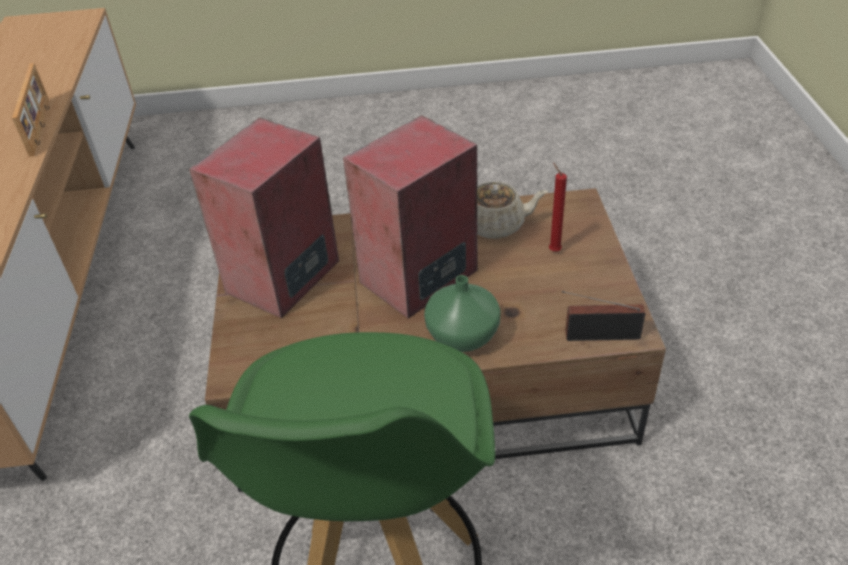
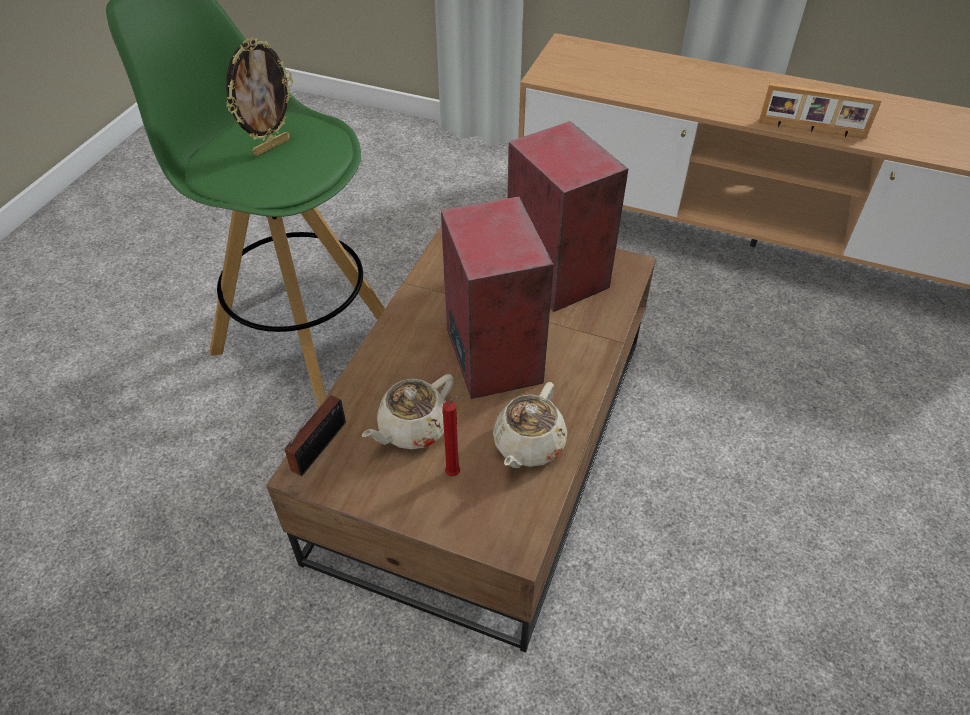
camera: 115 degrees right, 5 degrees up
green vase [424,275,501,352] -> none
none -> picture frame [226,38,293,156]
none -> beige teapot [362,374,454,449]

